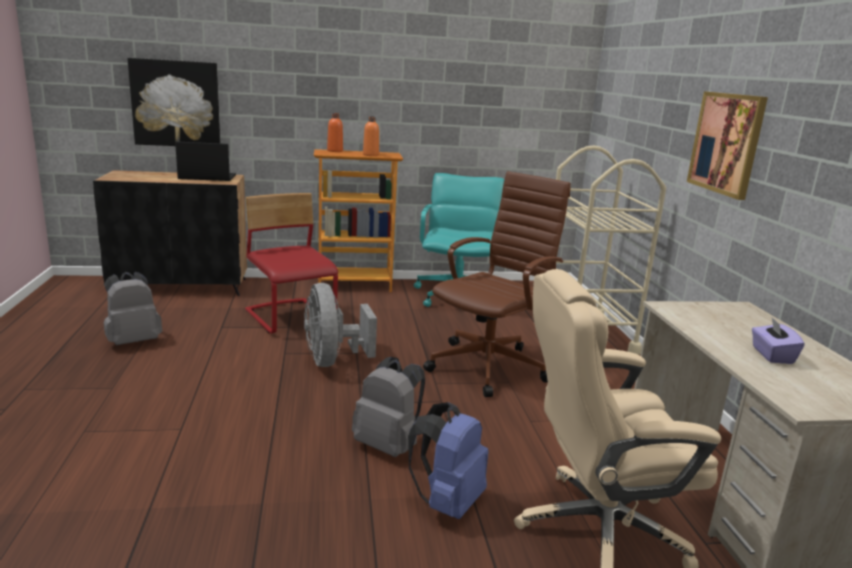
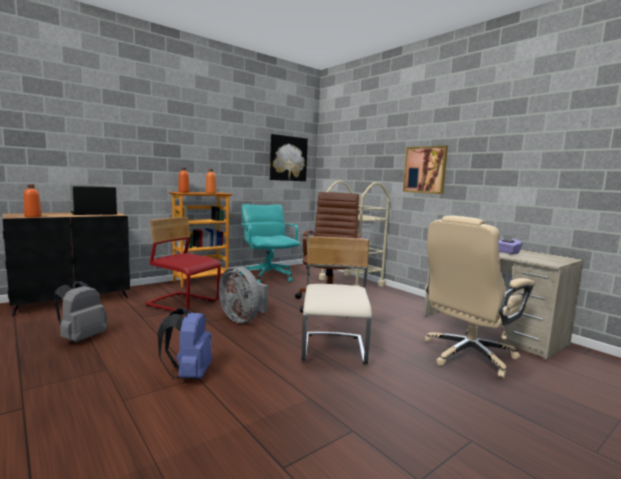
camera: 30 degrees left, 10 degrees down
picture [128,58,221,146] -> picture moved to [270,134,308,181]
grey backpack [352,357,425,457] -> beige chair [302,236,372,365]
blue backpack [408,402,488,519] -> blue backpack moved to [158,308,212,379]
none -> orange bottle [24,184,42,217]

